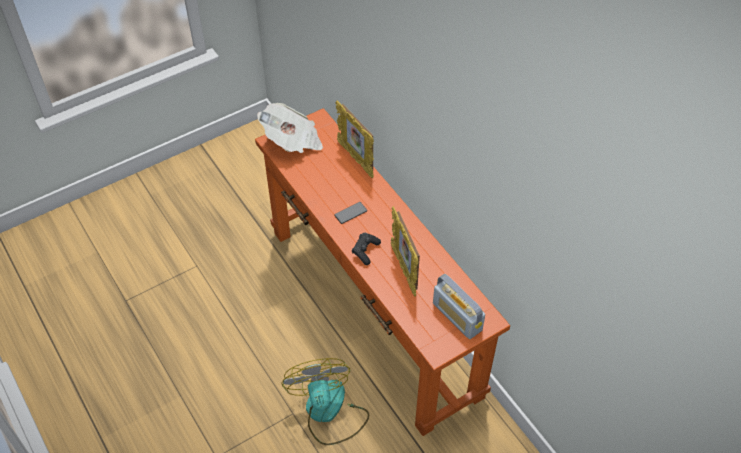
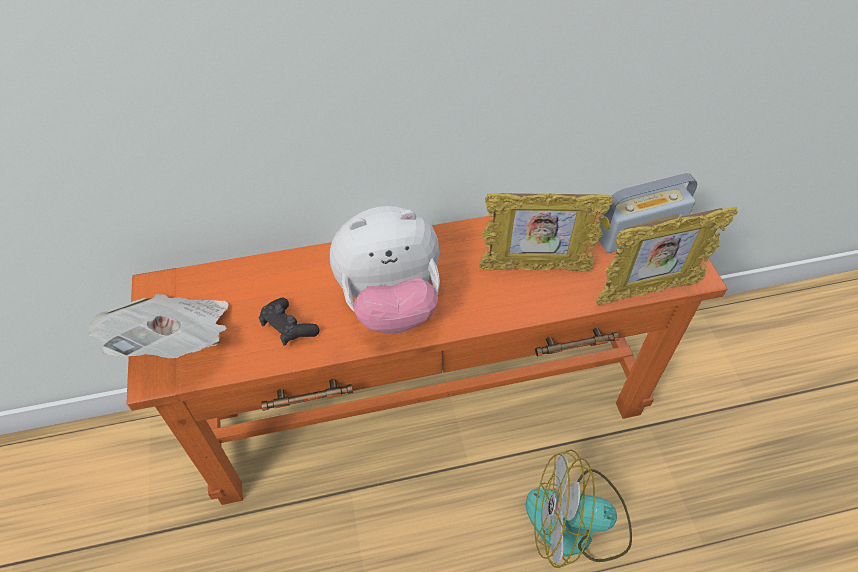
camera: 70 degrees left, 0 degrees up
phone [334,202,367,224] -> plush toy [330,206,440,334]
picture frame [335,101,374,178] -> picture frame moved to [596,207,737,305]
black game controller [352,233,381,265] -> black game controller moved to [259,298,319,346]

